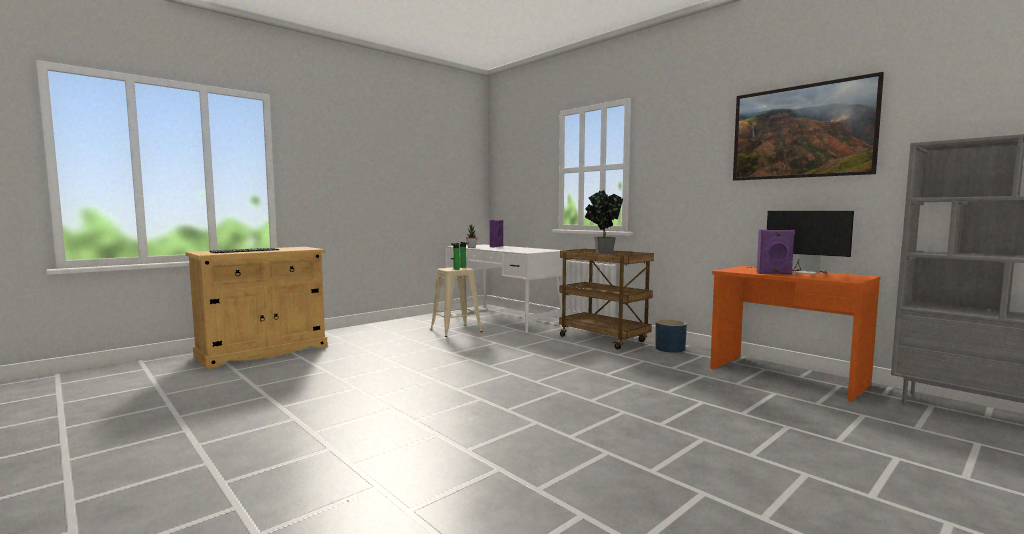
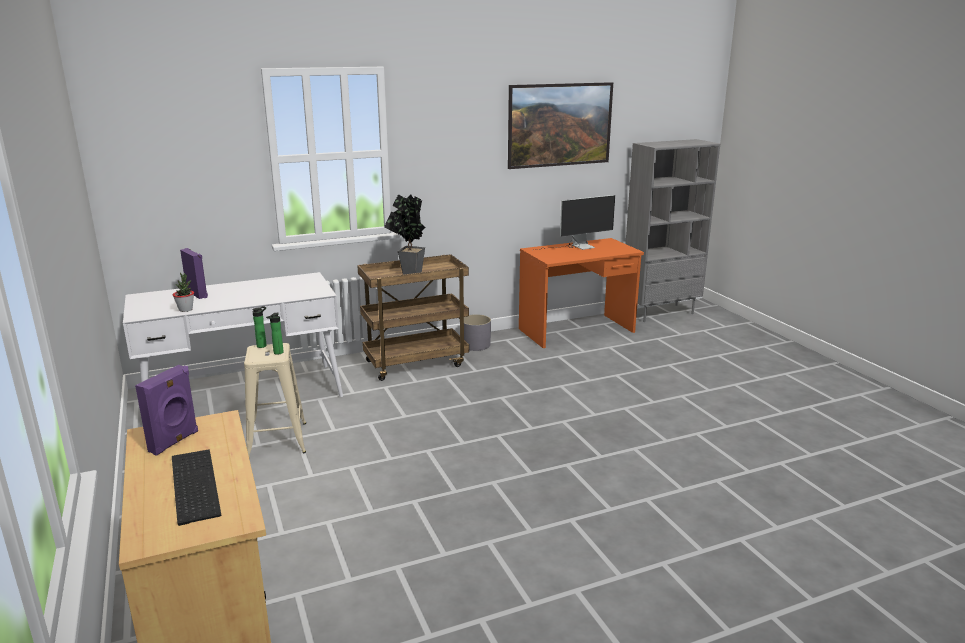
camera: 70 degrees left, 15 degrees up
blue planter [655,319,687,353] -> grey planter [464,314,491,351]
purple speaker [757,230,795,274] -> purple speaker moved to [135,365,198,456]

